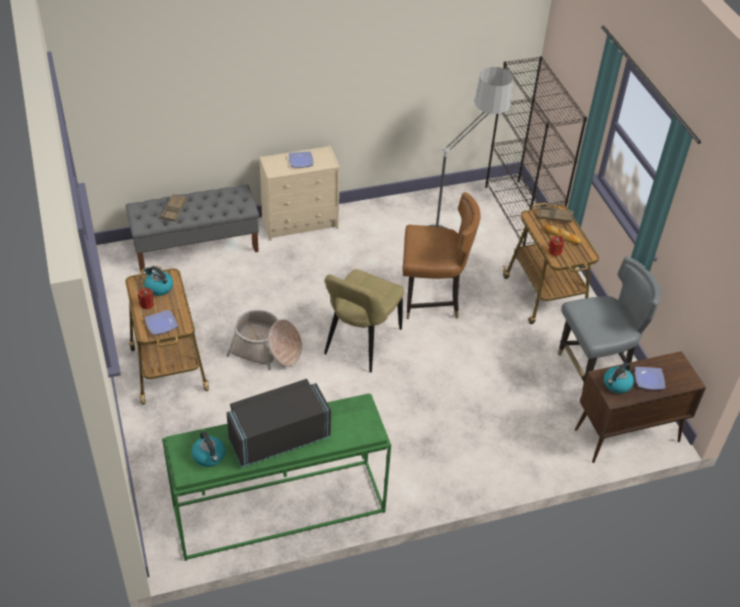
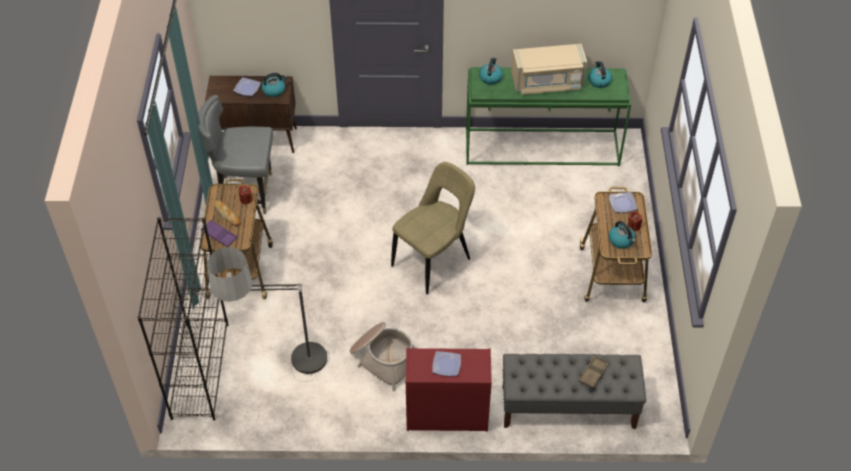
camera: 160 degrees left, 5 degrees up
basket [226,310,302,370] -> basket moved to [350,322,415,391]
black microwave [227,379,331,467] -> beige microwave [511,44,587,95]
beige dresser [259,146,340,241] -> red dresser [406,348,492,432]
brown chair [403,192,481,319] -> none
brown tray [537,207,574,222] -> purple tray [201,220,238,247]
none -> kettle [479,58,503,85]

